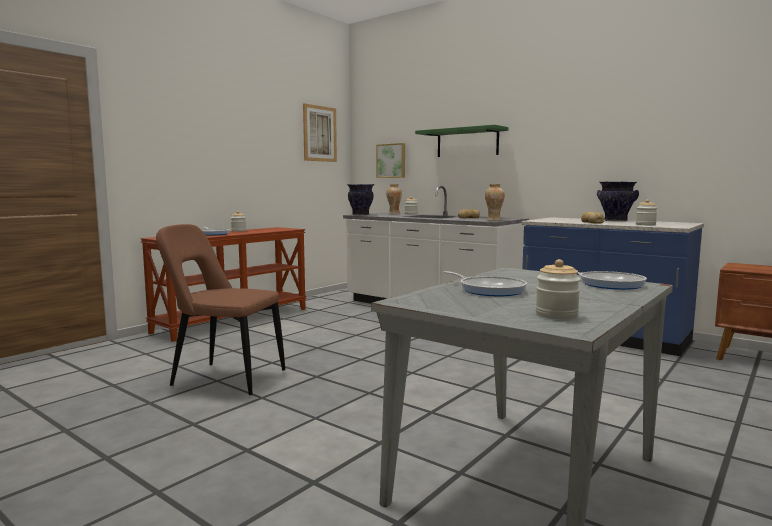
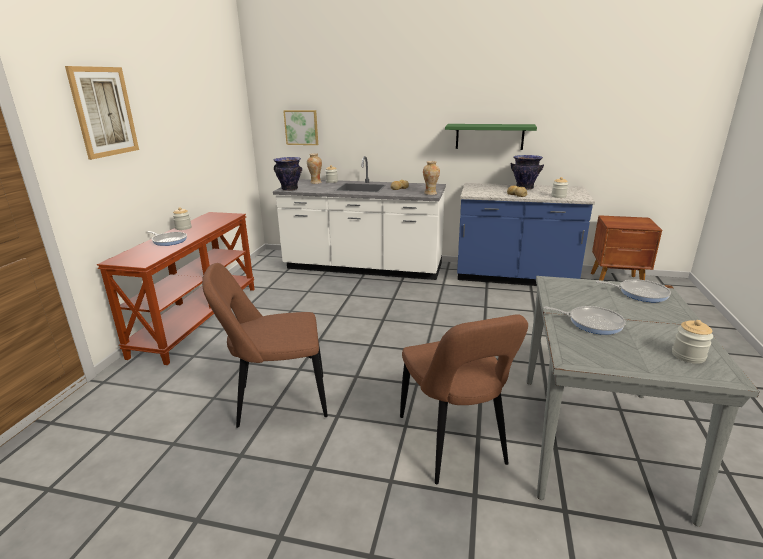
camera: 25 degrees left, 15 degrees up
picture [303,103,337,162] -> picture moved to [65,66,139,160]
green shelf [415,125,508,157] -> green shelf moved to [445,124,537,150]
none -> brown chair [400,315,528,484]

